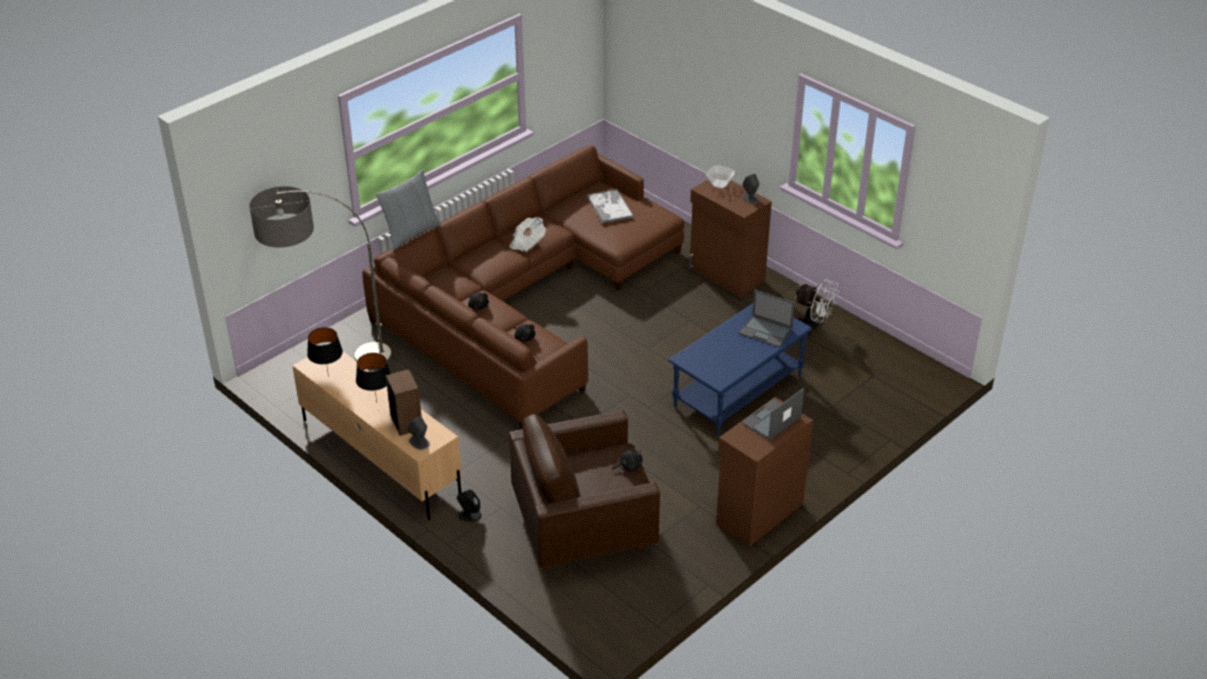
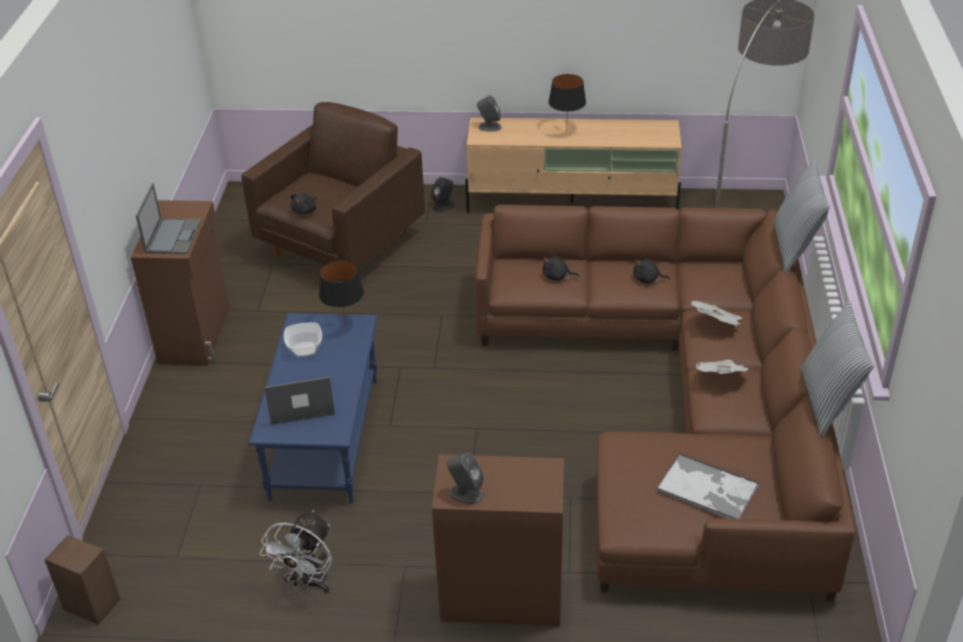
camera: 140 degrees right, 0 degrees up
black table lamp [307,327,343,377] -> black table lamp moved to [319,260,364,325]
speaker [386,369,422,436] -> speaker moved to [45,535,120,625]
bowl [706,165,735,189] -> bowl moved to [284,322,322,357]
white fan [794,279,839,337] -> white fan turned 60 degrees counterclockwise [260,510,332,593]
none -> newspaper [691,301,742,326]
none -> pillow [800,301,874,437]

